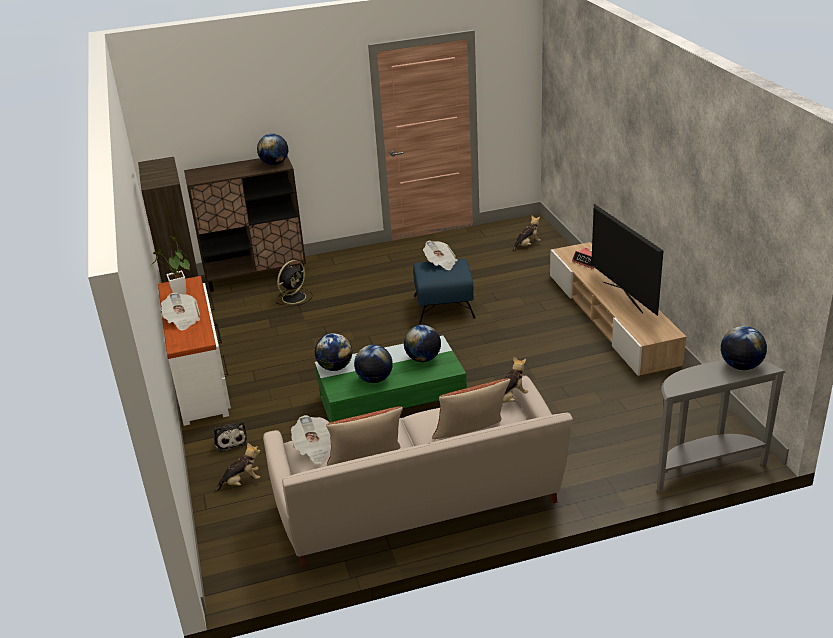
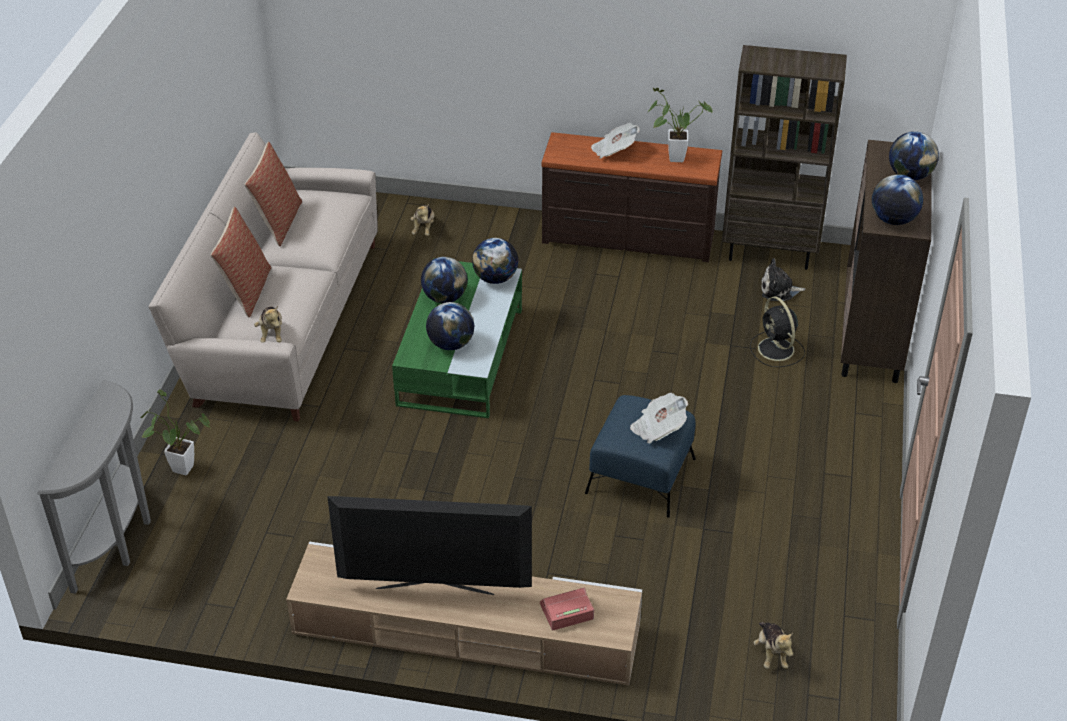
camera: 115 degrees right, 10 degrees up
white dresser [158,276,231,426] -> brown dresser [542,132,722,262]
plush toy [214,422,248,452] -> plush toy moved to [761,258,806,301]
newspaper [291,415,331,464] -> none
globe [721,326,767,370] -> globe moved to [889,131,939,180]
none -> potted plant [140,389,210,475]

